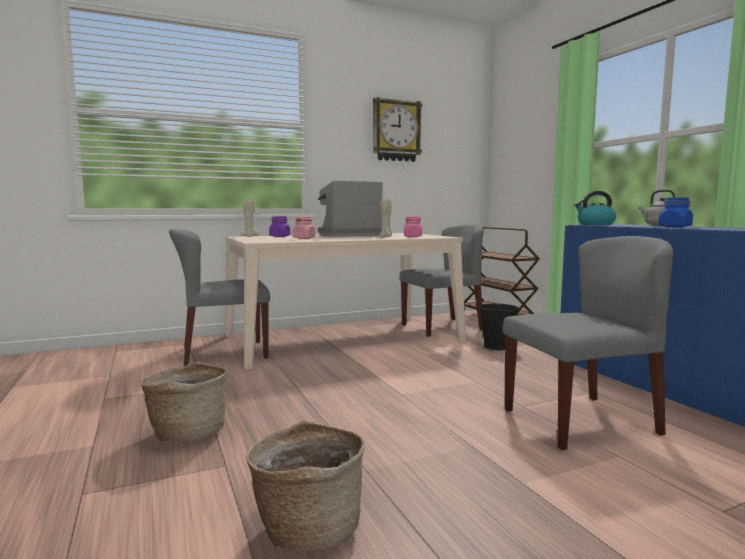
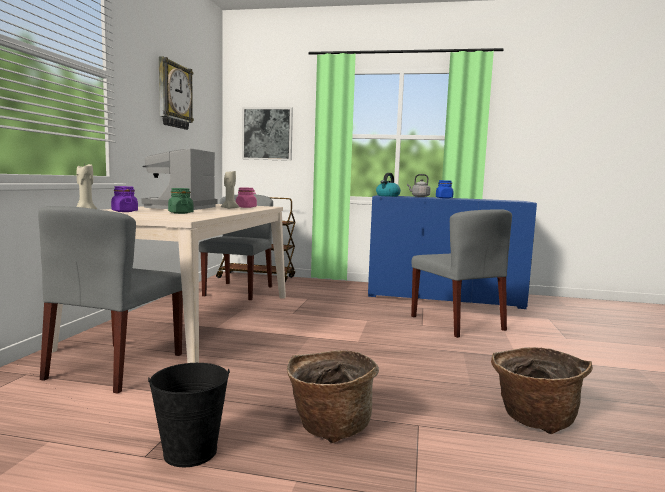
camera: 55 degrees left, 0 degrees up
pink jar [293,217,315,239] -> green jar [168,188,194,214]
black bucket [479,303,519,350] -> black bucket moved to [148,363,230,467]
grey chair [503,236,673,450] -> grey chair turned 135 degrees clockwise [411,209,512,338]
none -> picture [242,107,293,161]

